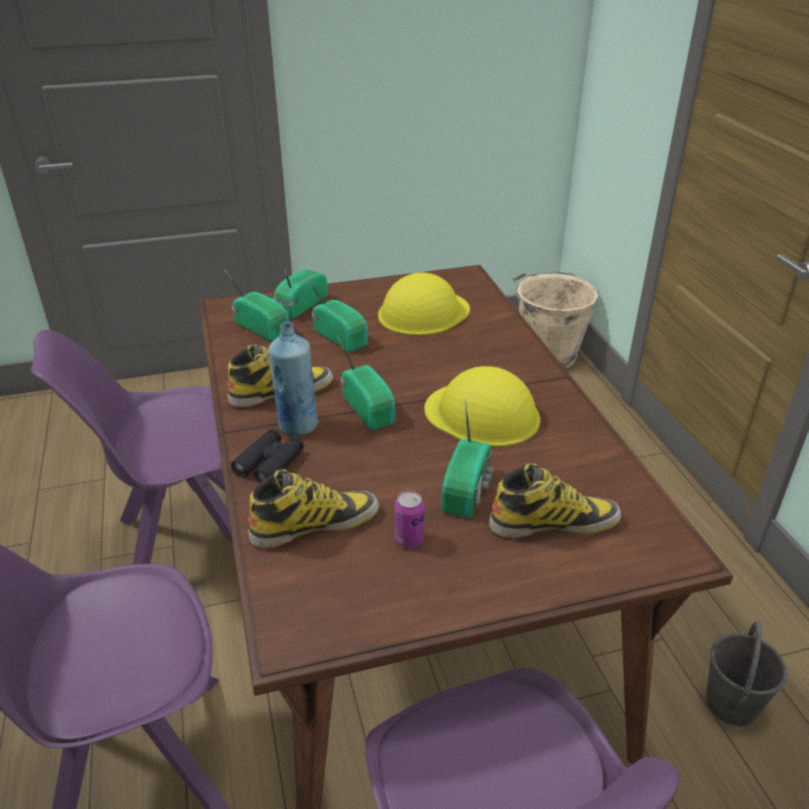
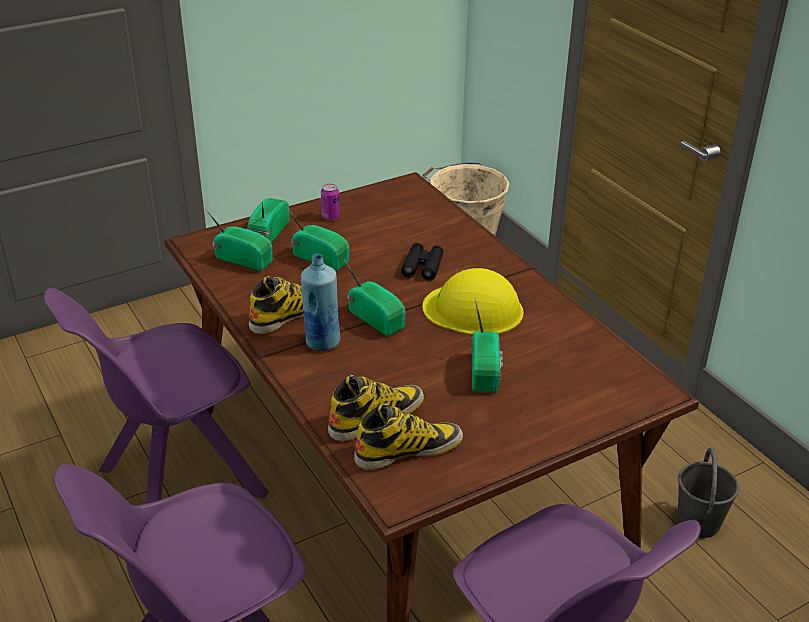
camera: 15 degrees left, 0 degrees up
black binoculars [231,429,304,483] -> black binoculars moved to [401,243,443,280]
yellow hard hat [378,272,470,336] -> none
can [395,491,424,548] -> can moved to [321,184,340,220]
boot [489,463,621,538] -> boot moved to [354,403,463,470]

